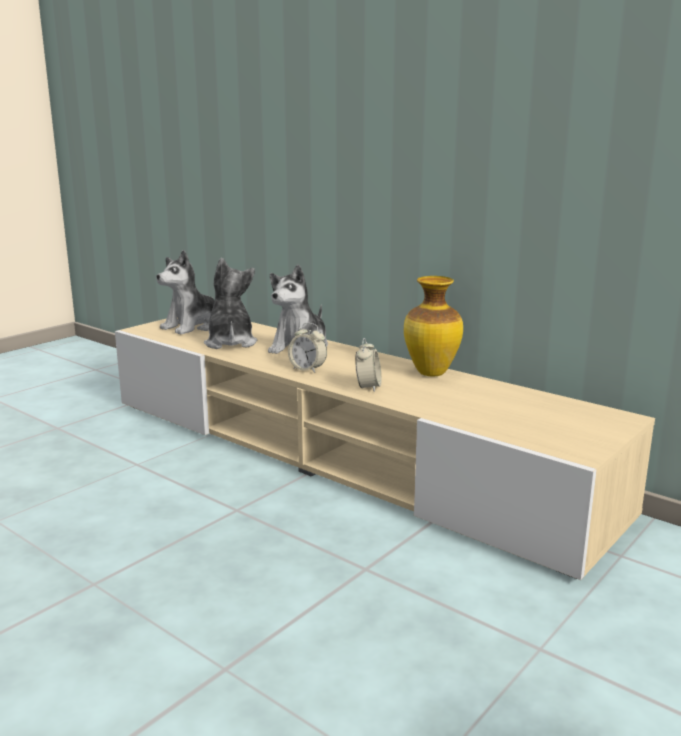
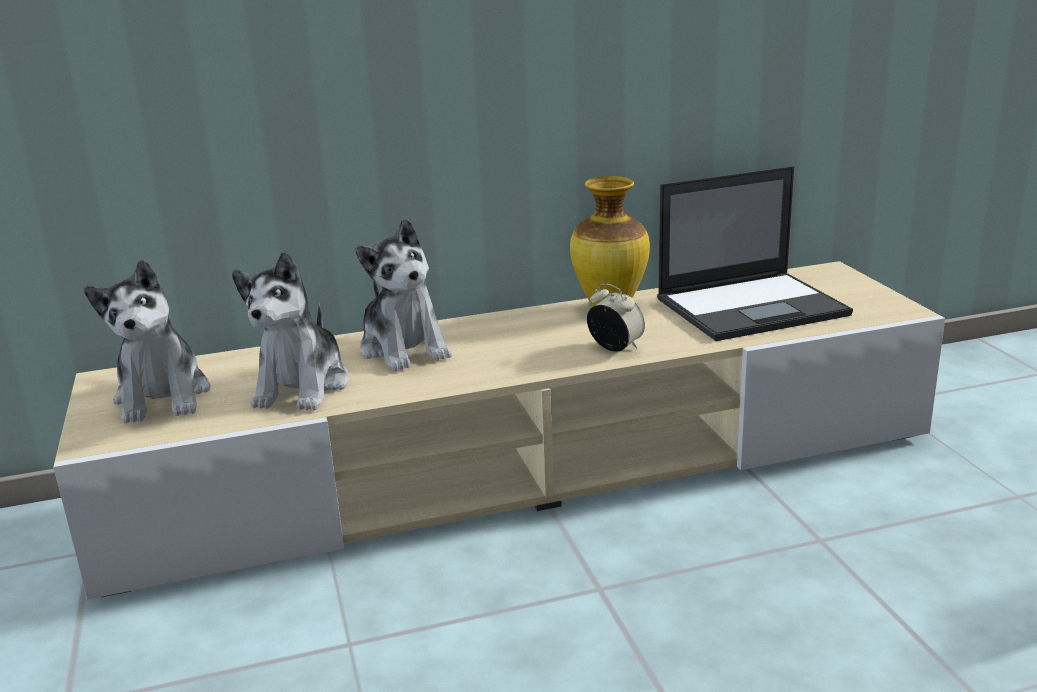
camera: 55 degrees left, 5 degrees up
plush toy [204,258,257,349] -> plush toy turned 105 degrees counterclockwise [232,251,349,410]
alarm clock [288,323,327,373] -> none
none -> laptop [657,166,853,341]

